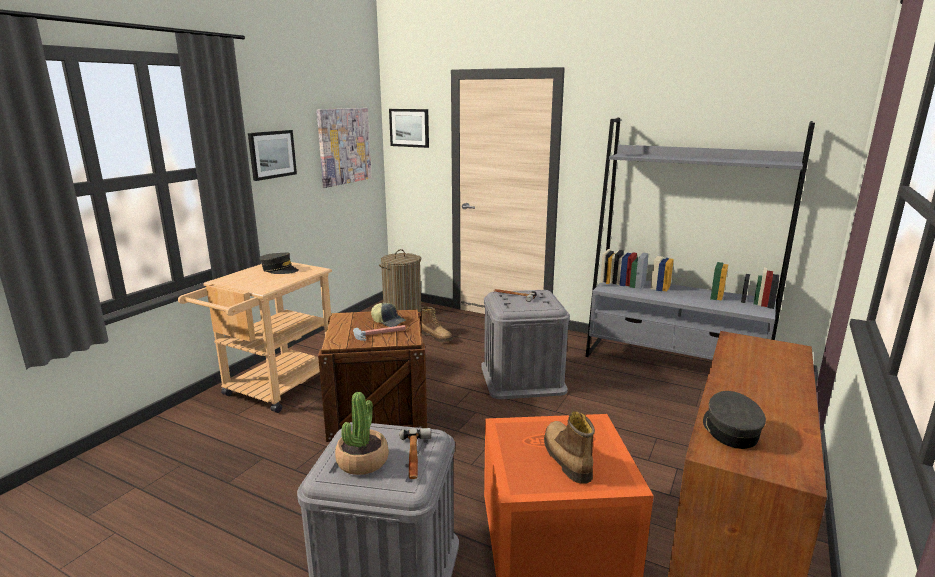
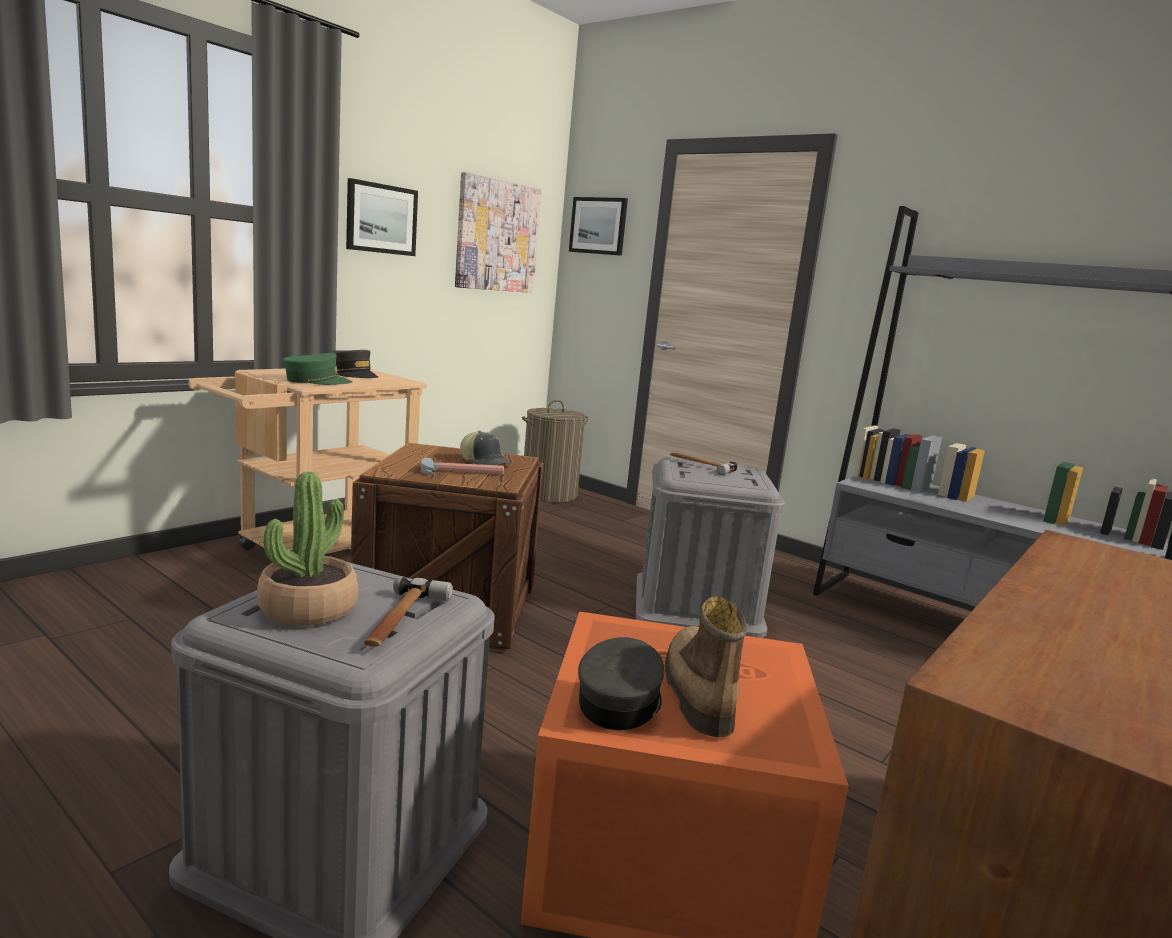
camera: 10 degrees right, 5 degrees down
boot [421,307,453,342] -> none
grey cap [703,391,766,449] -> grey cap moved to [578,637,664,730]
none -> green cap [283,353,352,385]

